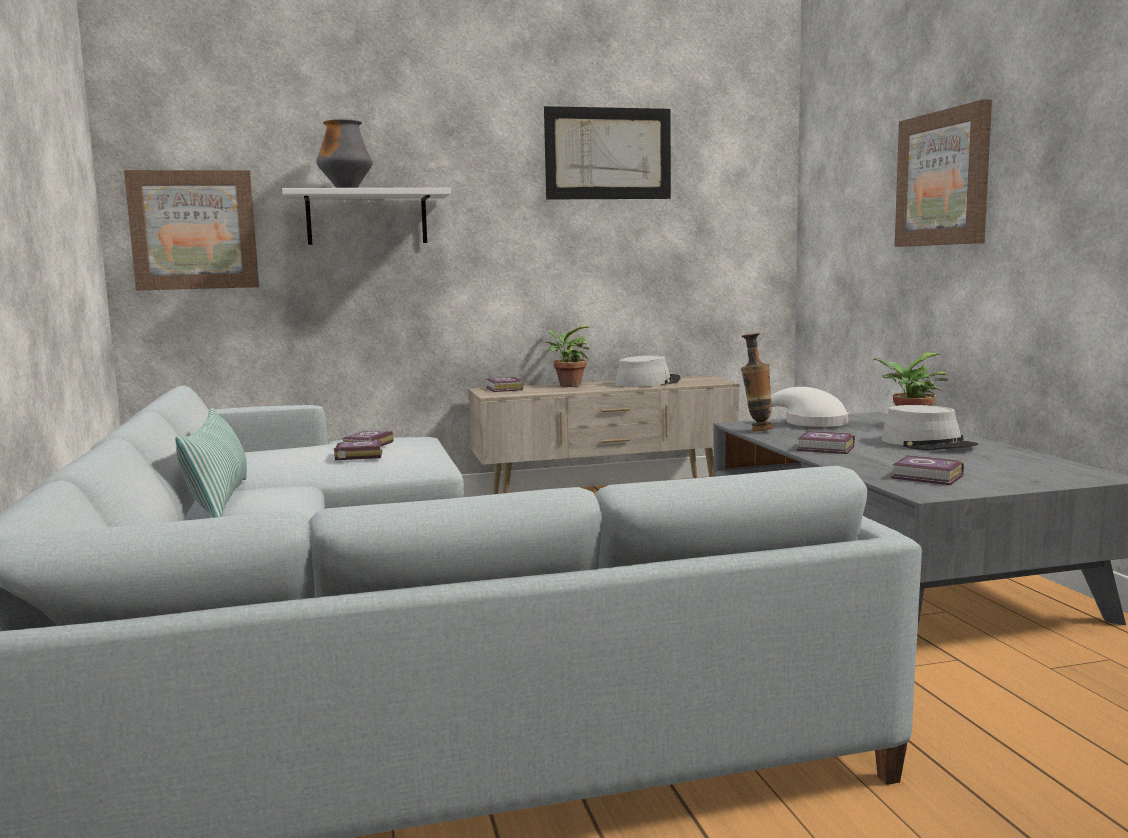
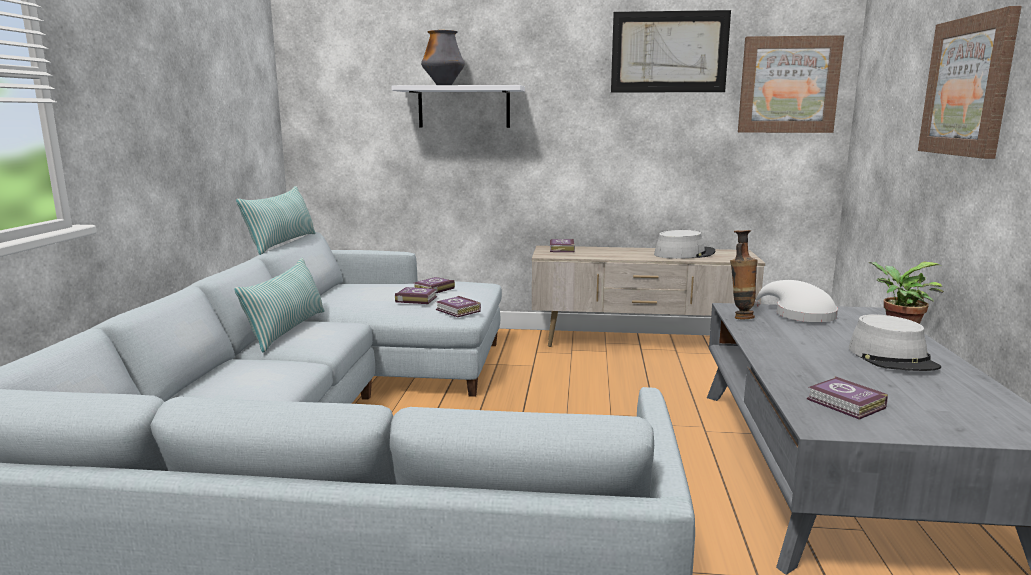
camera: 20 degrees right, 5 degrees up
picture [124,170,259,290] -> picture moved to [738,35,844,133]
potted plant [544,326,590,387] -> none
book [797,431,855,454] -> book moved to [436,296,481,317]
none -> pillow [236,186,316,255]

